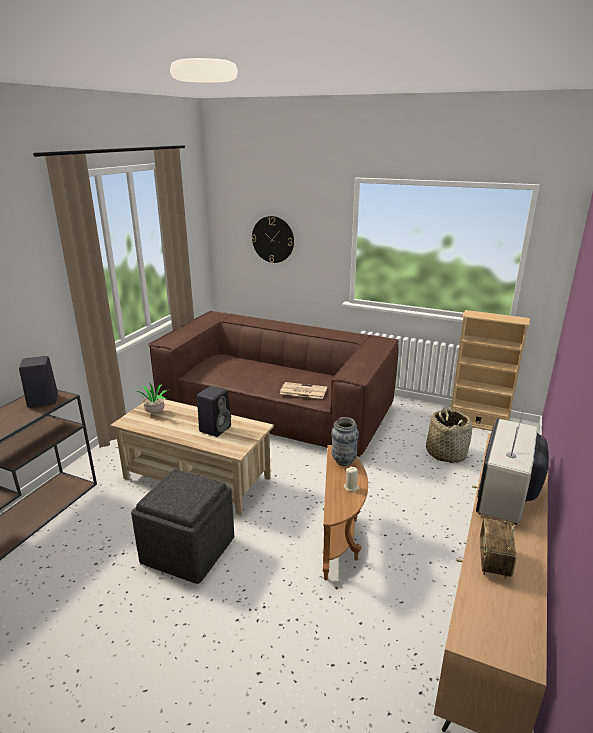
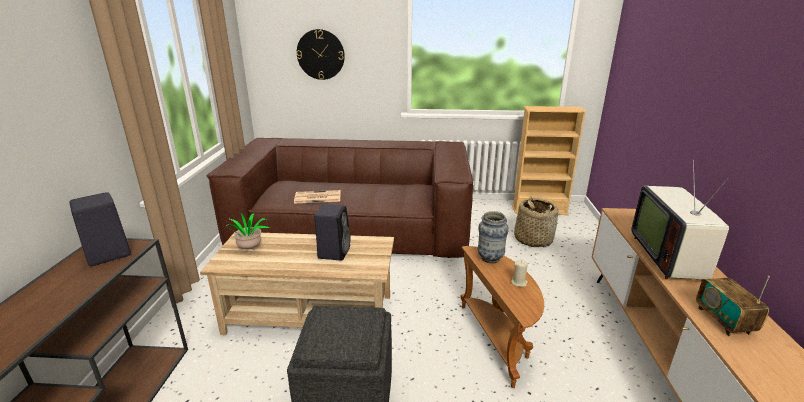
camera: 20 degrees left, 0 degrees up
newspaper [280,382,327,399] -> newspaper moved to [294,190,341,204]

